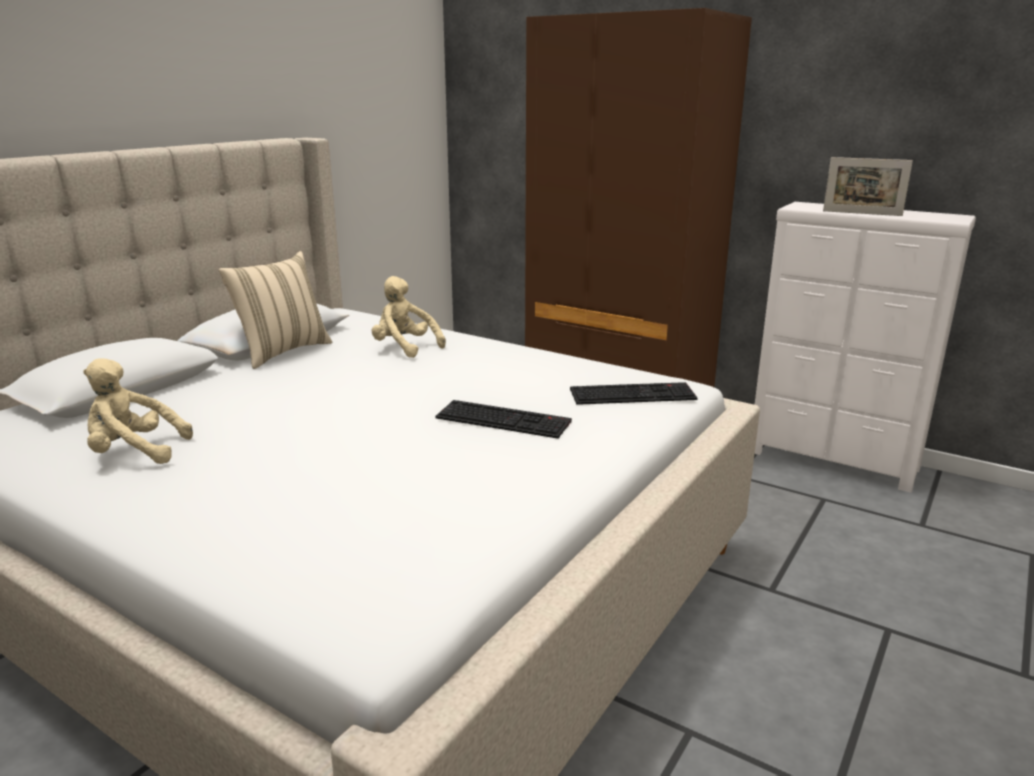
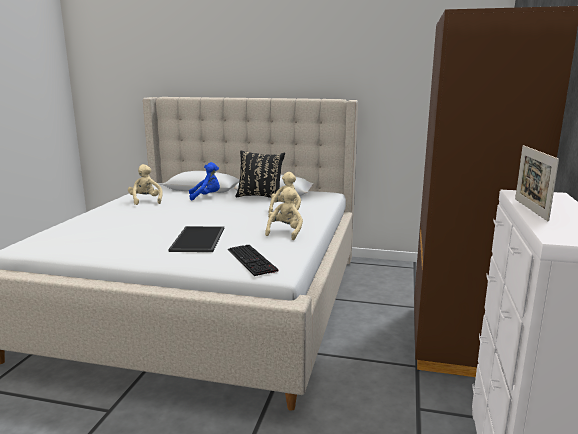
camera: 70 degrees right, 5 degrees down
beige pillow [218,251,332,369] -> black pillow [235,151,285,198]
keyboard [435,400,572,439] -> tray [168,226,224,252]
none -> blue plush toy [189,162,220,201]
none -> beige plush toy [265,187,303,240]

